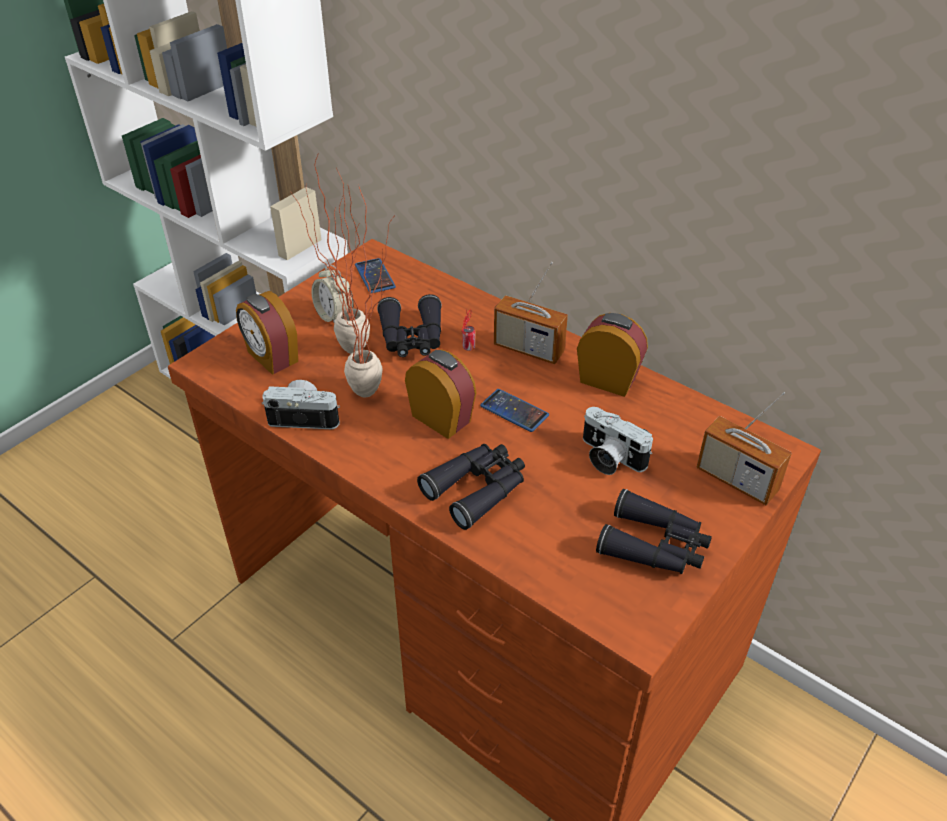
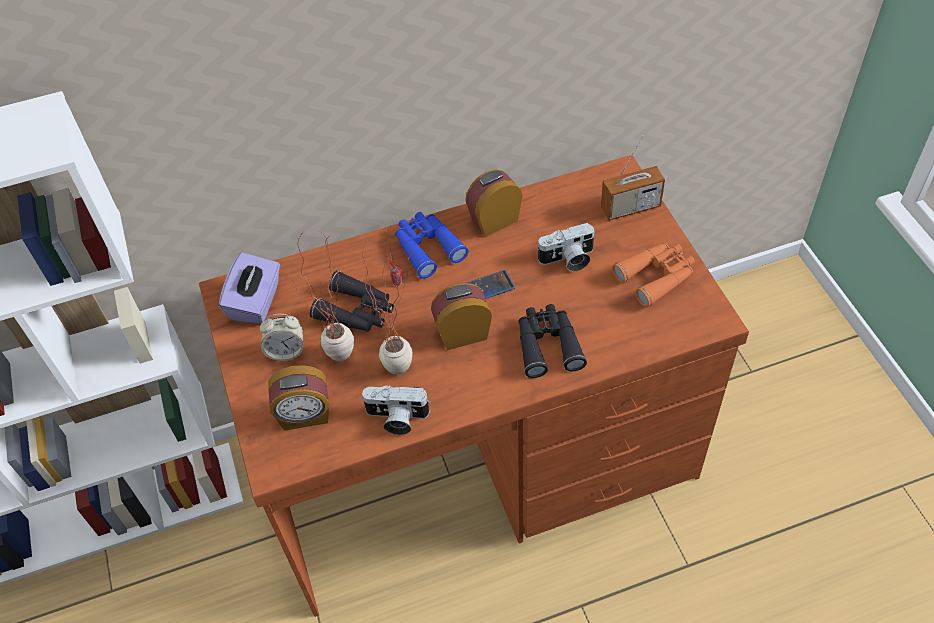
camera: 55 degrees left, 10 degrees up
camera [262,380,340,429] -> camera turned 120 degrees counterclockwise [361,385,430,435]
phone [355,258,396,293] -> purple tissue box [219,252,280,324]
radio [494,262,568,364] -> blue binoculars [395,212,469,279]
black binoculars [596,489,712,574] -> orange binoculars [612,242,695,308]

